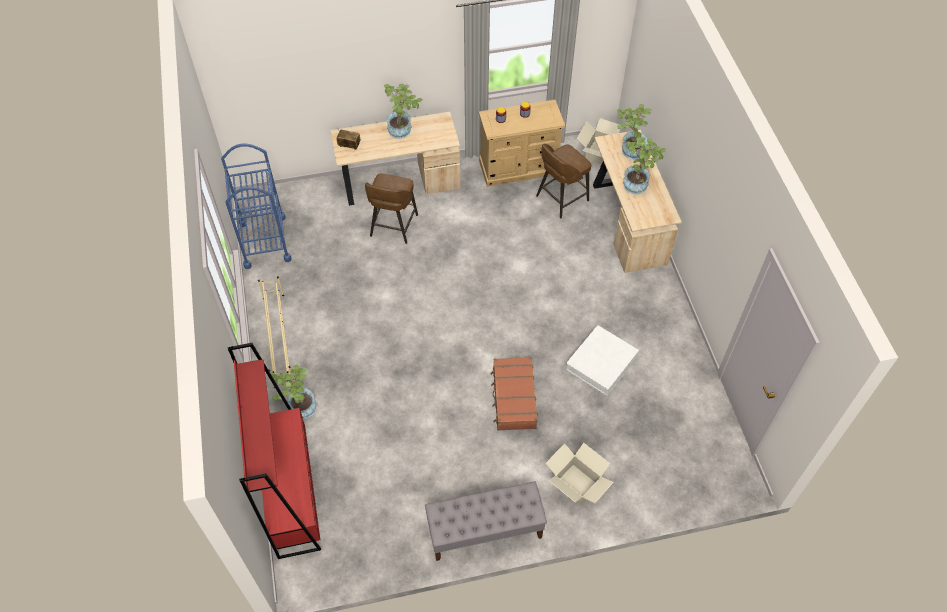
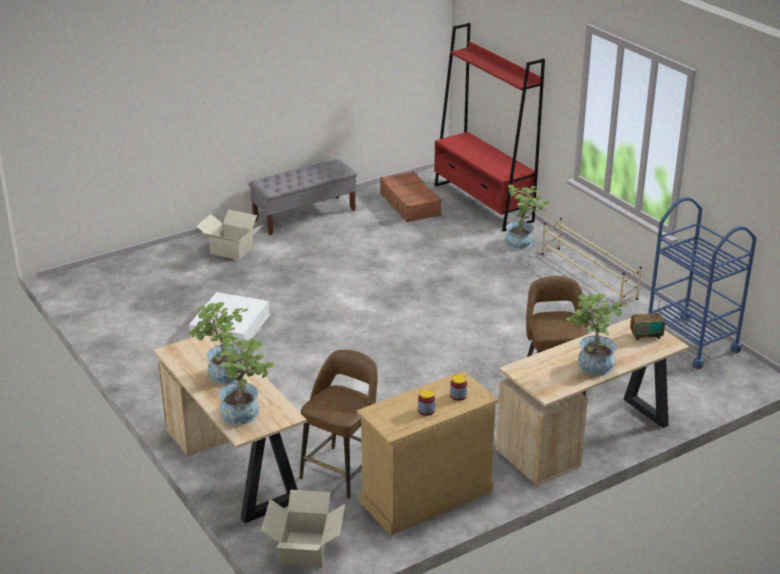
camera: 160 degrees right, 25 degrees down
brown suitcase [490,357,538,430] -> brown suitcase moved to [380,171,442,222]

